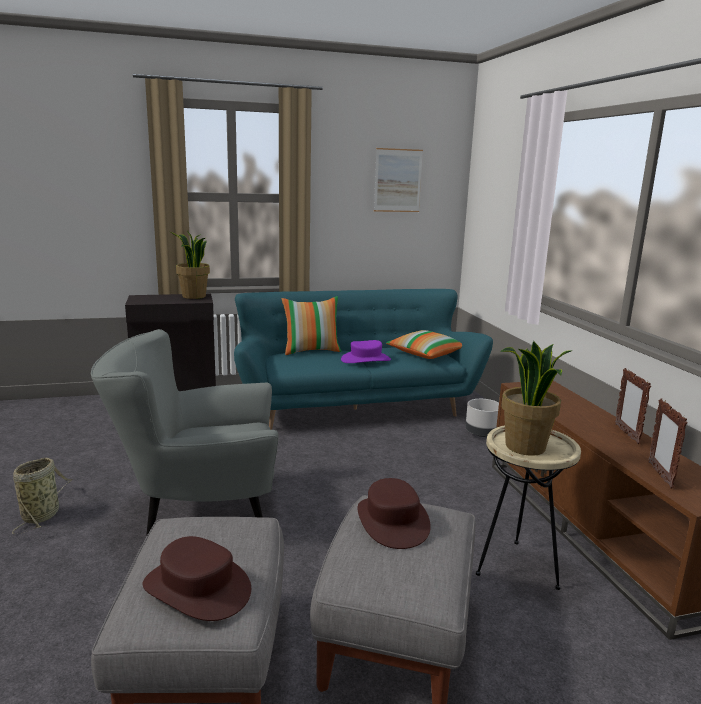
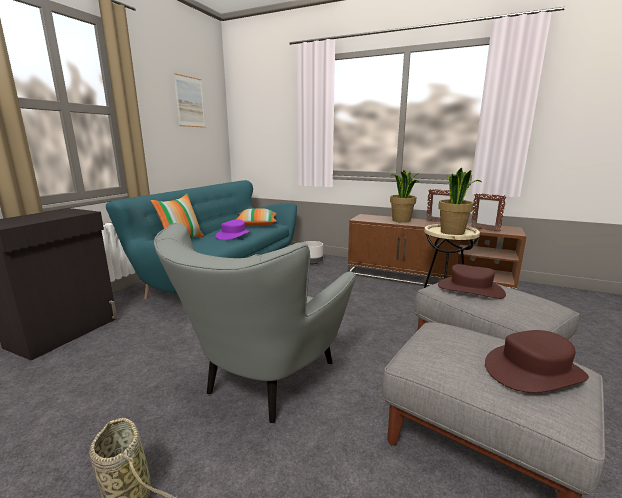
camera: 50 degrees left, 0 degrees up
potted plant [171,231,210,299] -> potted plant moved to [390,170,419,223]

